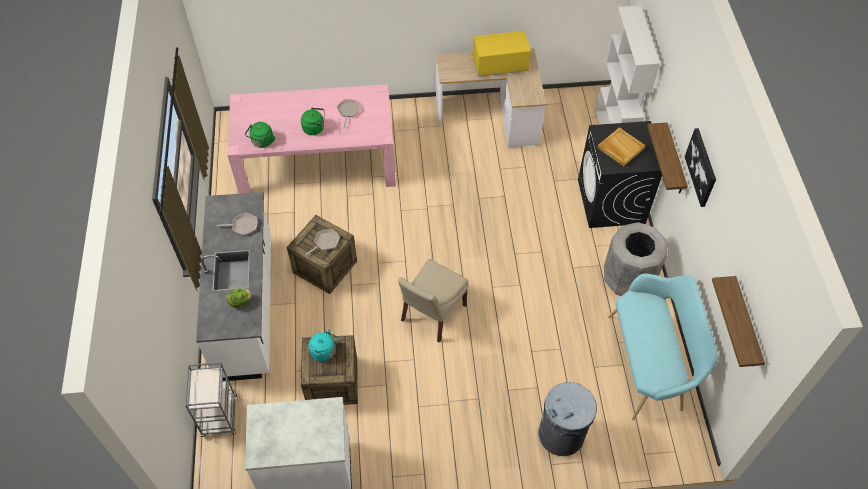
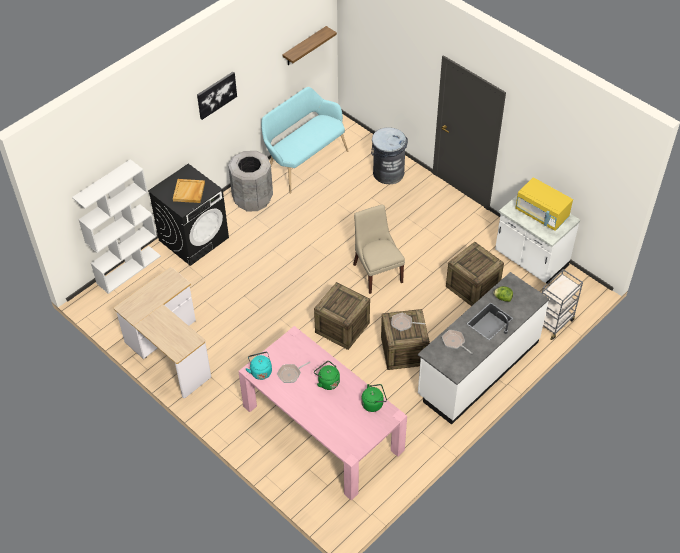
camera: 130 degrees left, 5 degrees down
turquoise kettle [309,329,339,361] -> turquoise kettle moved to [246,352,272,380]
beige chair [398,259,469,343] -> beige chair turned 105 degrees counterclockwise [353,204,405,294]
yellow microwave [473,31,531,77] -> yellow microwave moved to [515,177,573,231]
shelf [647,122,688,194] -> none
none -> crate [314,282,370,350]

